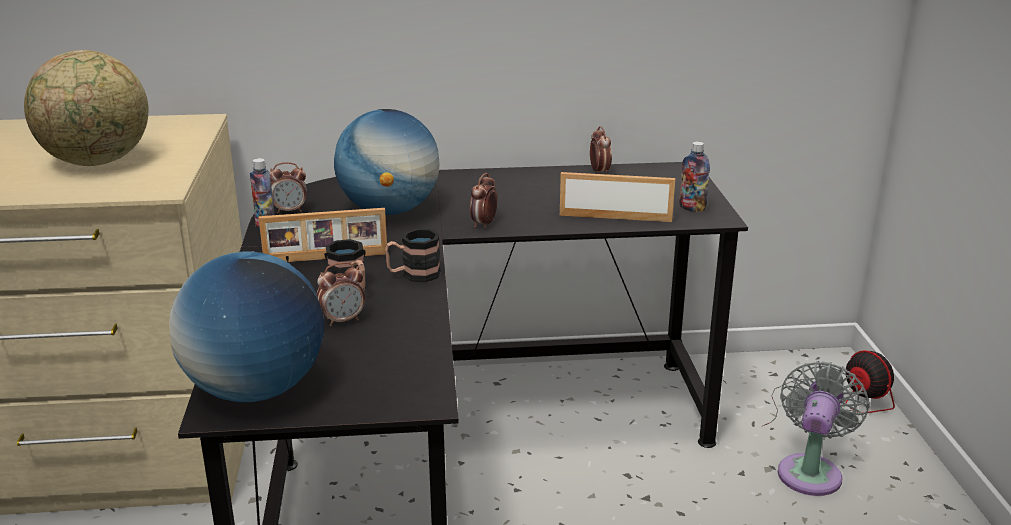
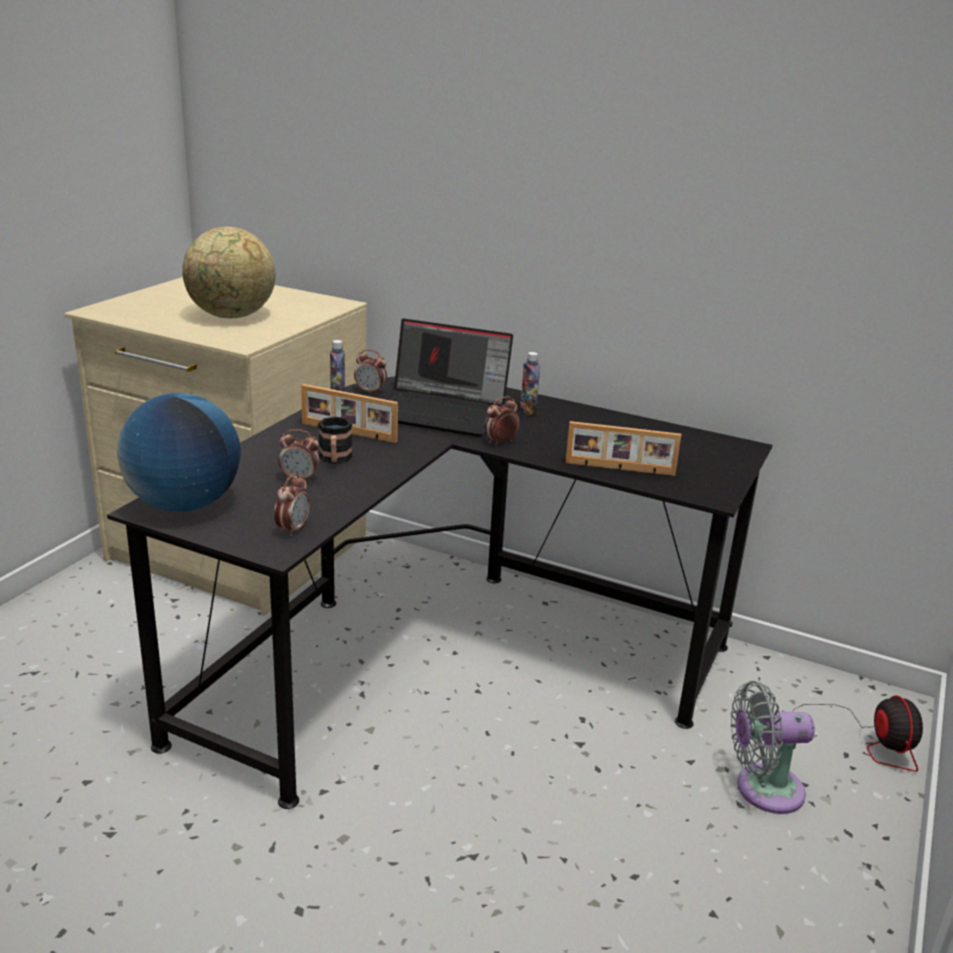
camera: 30 degrees right, 0 degrees up
globe [334,109,440,215] -> laptop [385,319,513,437]
mug [385,228,441,282] -> none
picture frame [560,172,675,222] -> picture frame turned 150 degrees clockwise [566,421,681,476]
alarm clock [590,126,612,175] -> alarm clock moved to [274,473,310,536]
bottle [679,142,710,212] -> bottle moved to [520,352,540,415]
grey fan [778,361,870,496] -> grey fan turned 150 degrees counterclockwise [731,681,815,814]

